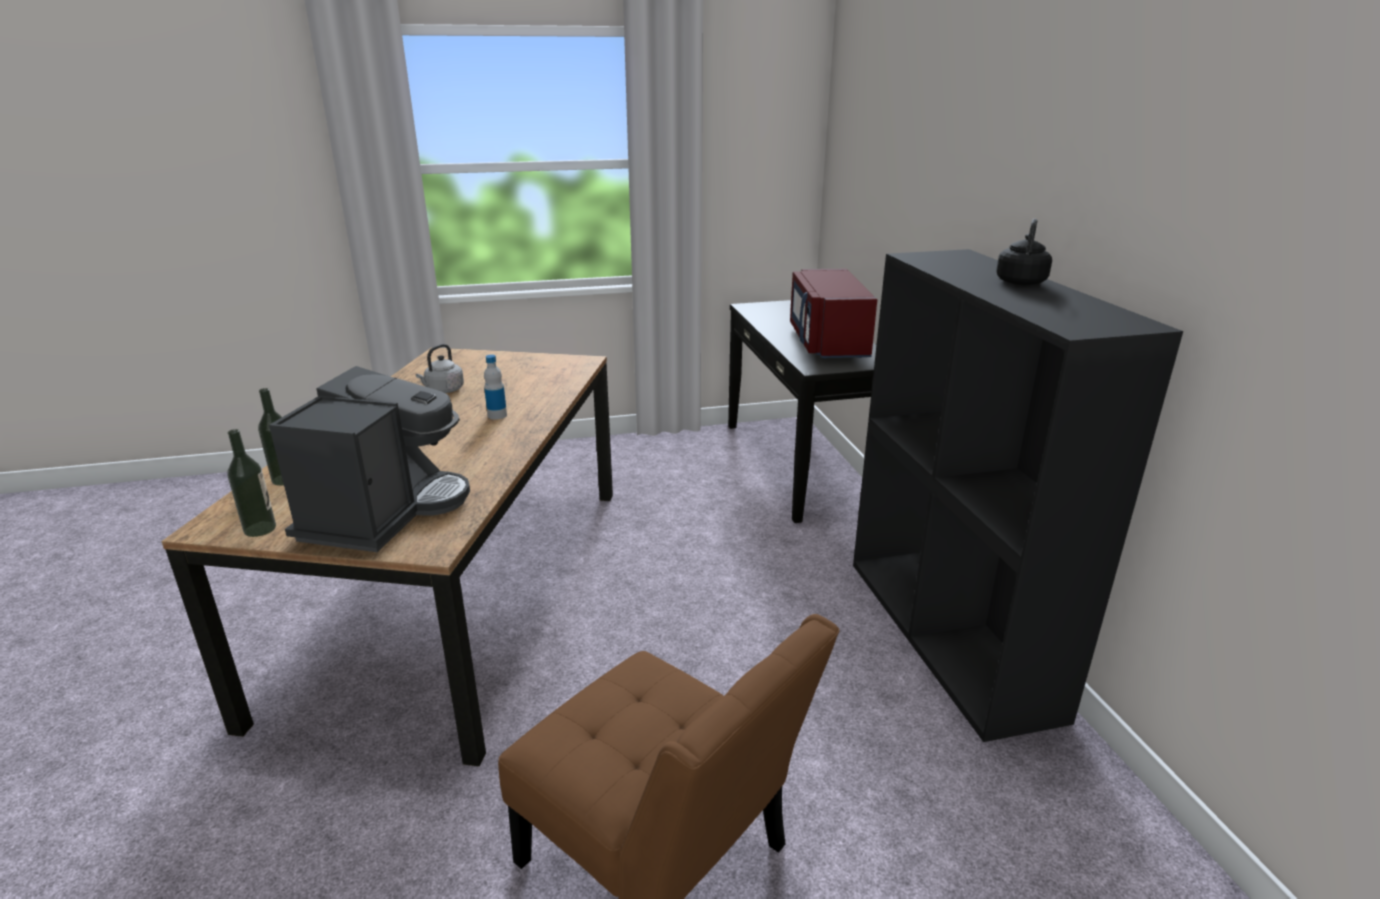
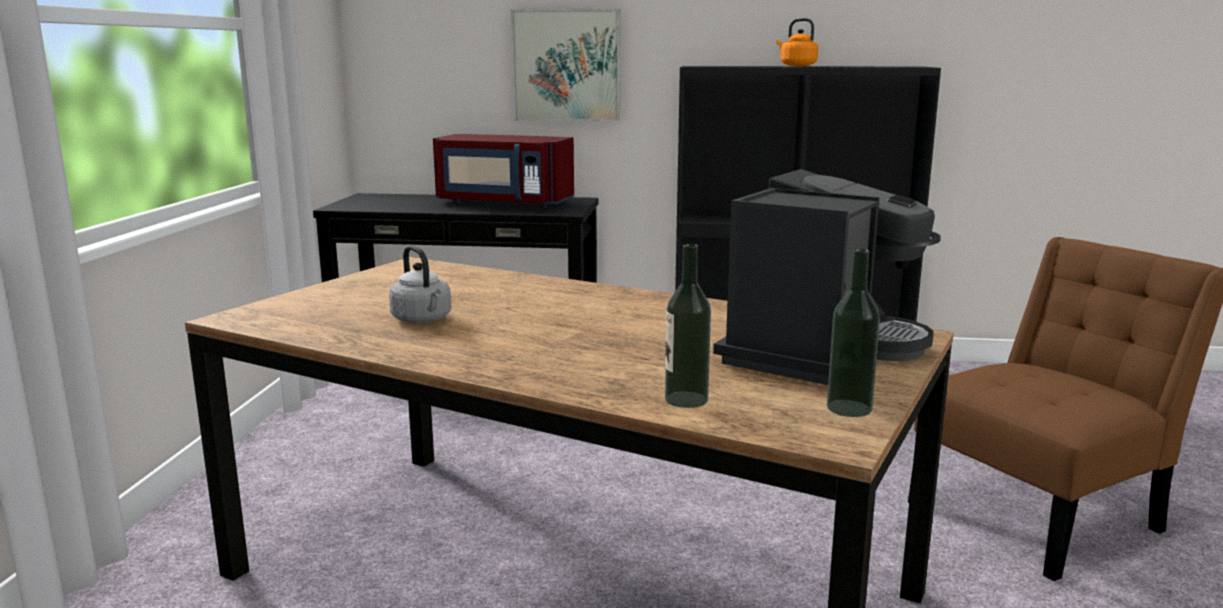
camera: 70 degrees left, 10 degrees down
coffee machine [269,366,470,552] -> coffee machine turned 90 degrees clockwise [713,169,941,385]
bottle [484,355,507,420] -> none
black kettle [996,219,1052,285] -> orange kettle [776,18,818,66]
none -> picture [511,9,620,122]

